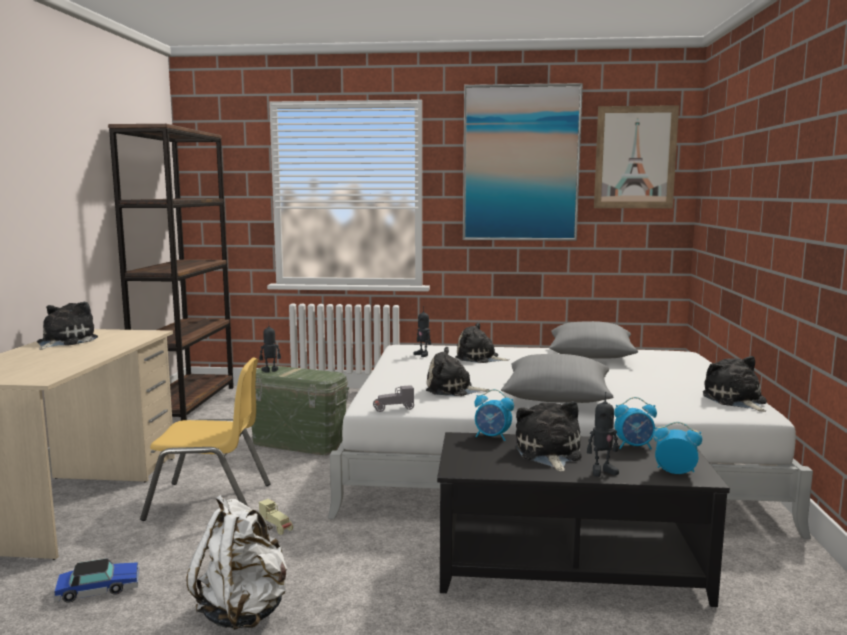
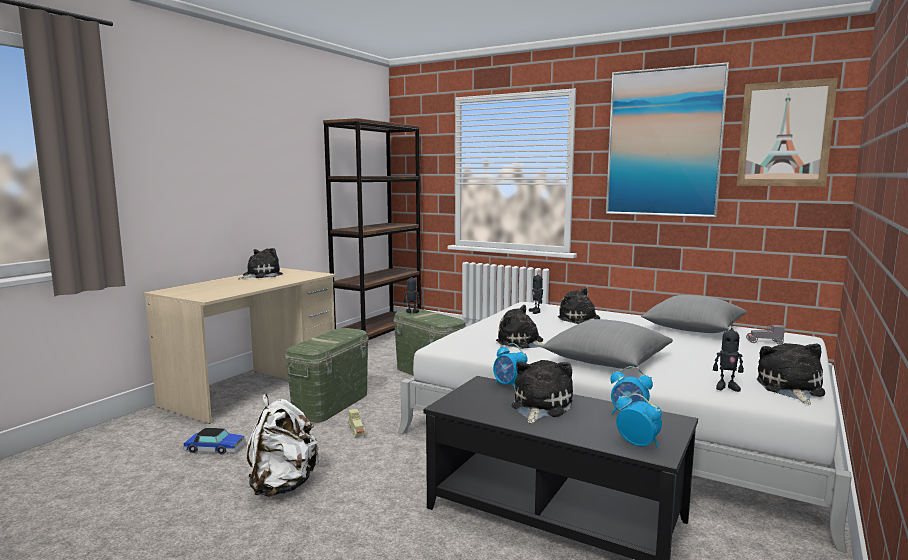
camera: 25 degrees right, 0 degrees up
yellow chair [140,357,271,521] -> green storage box [285,328,369,423]
grey toy car [373,385,414,412] -> grey toy car moved to [746,325,785,344]
toy robot [587,392,619,477] -> toy robot moved to [713,321,744,392]

